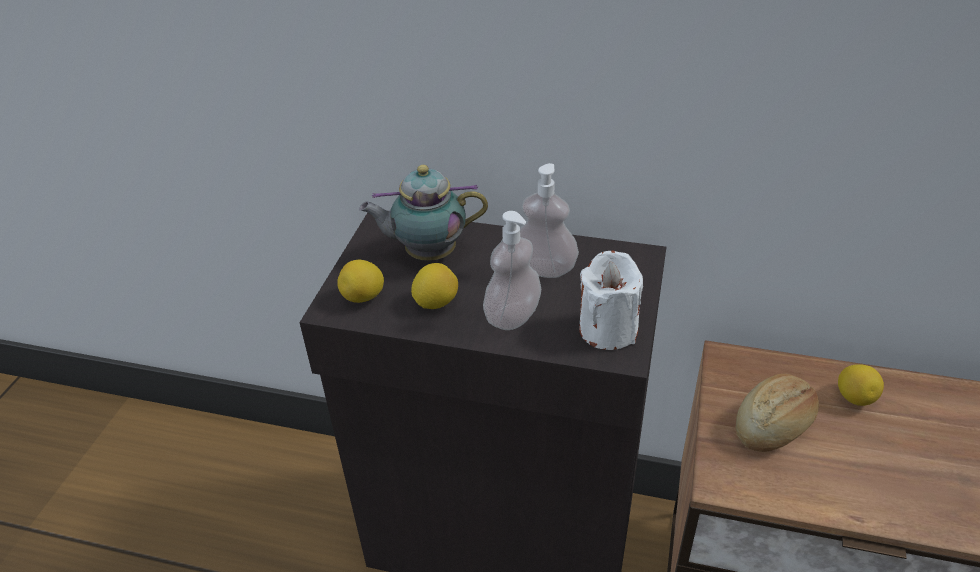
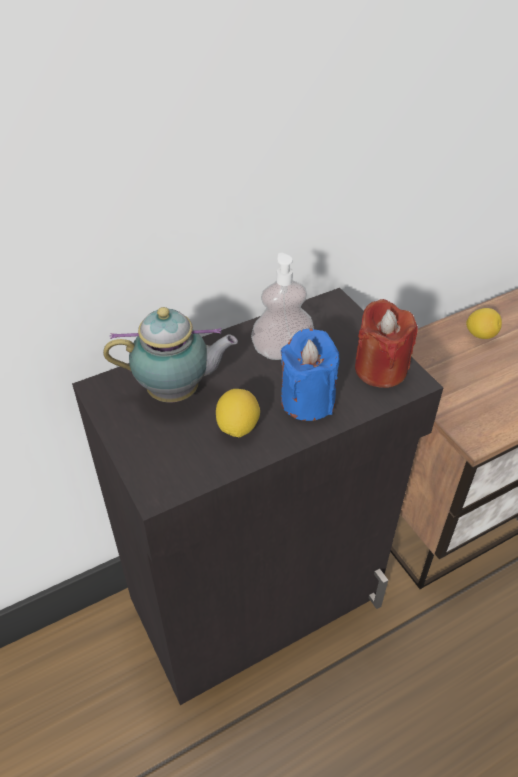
camera: 45 degrees left, 5 degrees up
lemon [337,260,384,303] -> none
teapot [359,165,488,261] -> teapot turned 135 degrees counterclockwise [103,307,238,402]
soap dispenser [483,211,541,330] -> blue candle [281,328,340,421]
white candle [579,250,643,350] -> red candle [355,299,418,388]
bread [735,373,819,452] -> none

